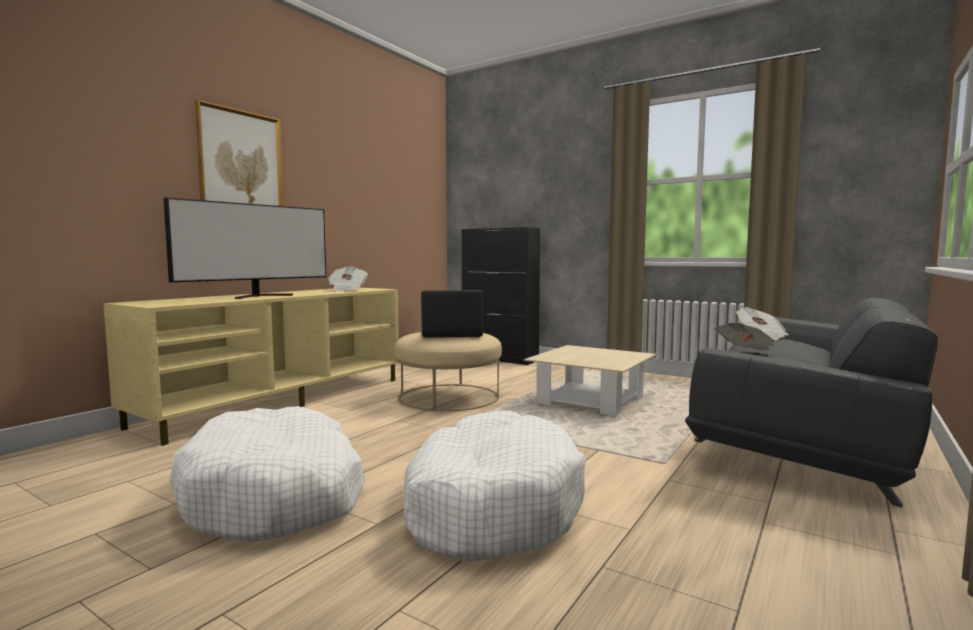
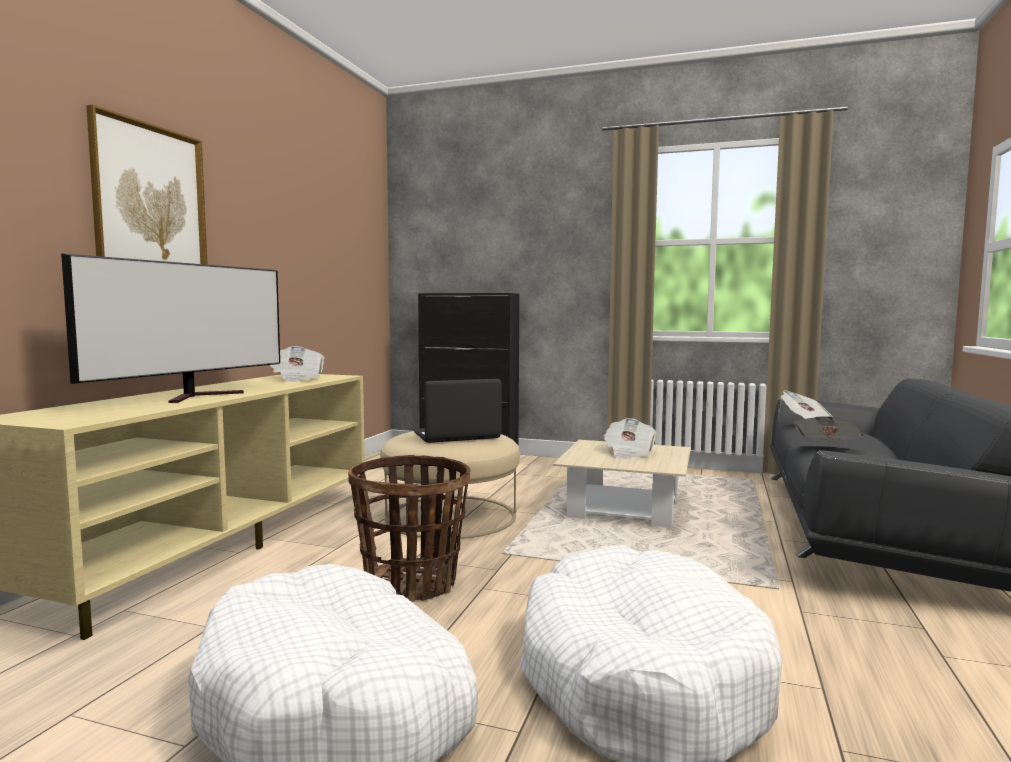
camera: 15 degrees left, 0 degrees up
none -> basket [348,455,470,602]
none -> newspaper [603,418,657,459]

